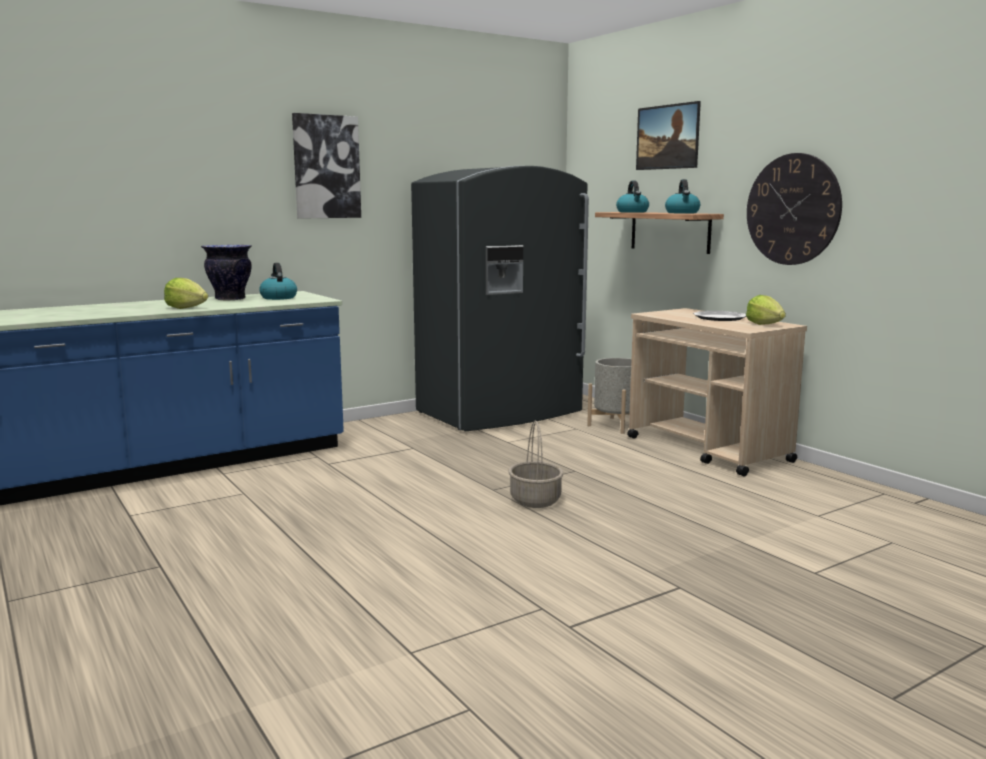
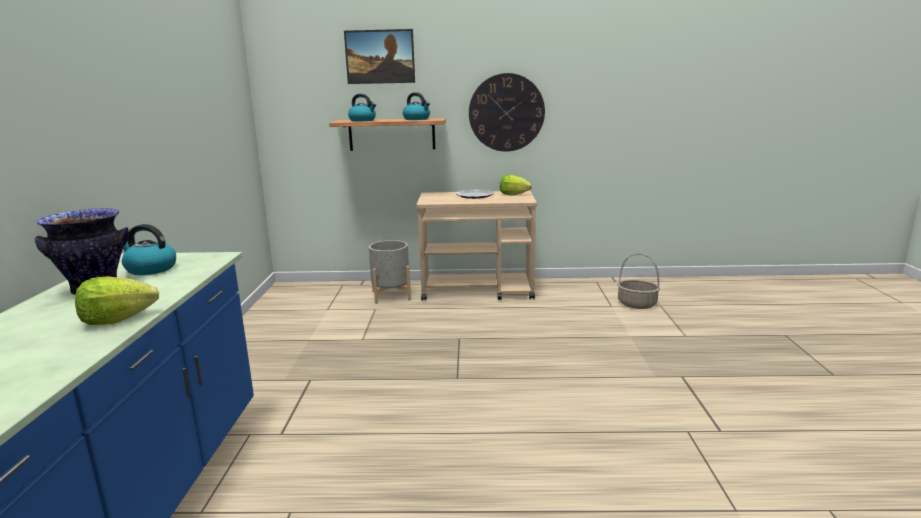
camera: 55 degrees left, 5 degrees up
picture [292,113,361,219] -> none
grey fridge [411,166,589,431] -> none
basket [509,420,563,508] -> basket moved to [617,253,660,309]

